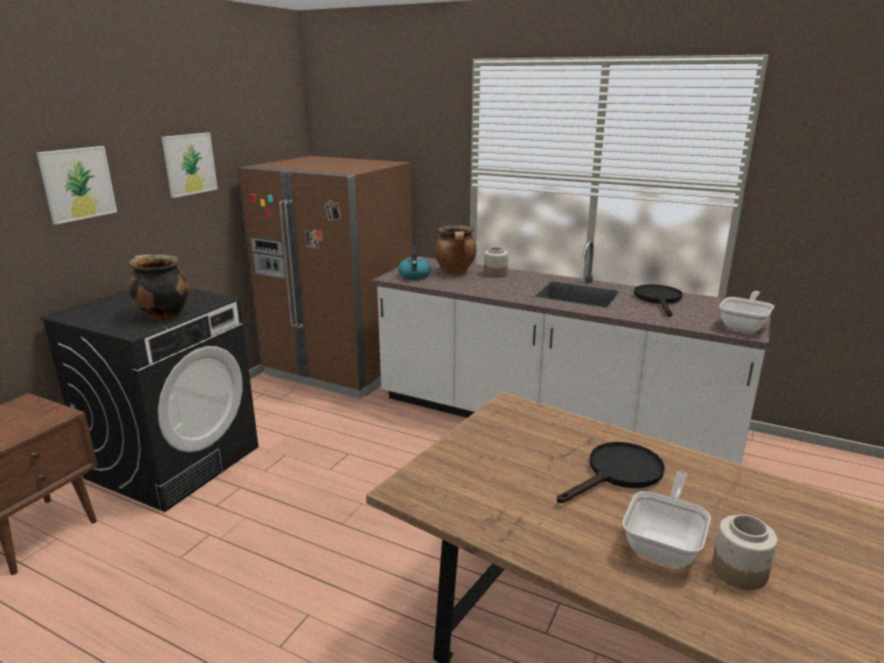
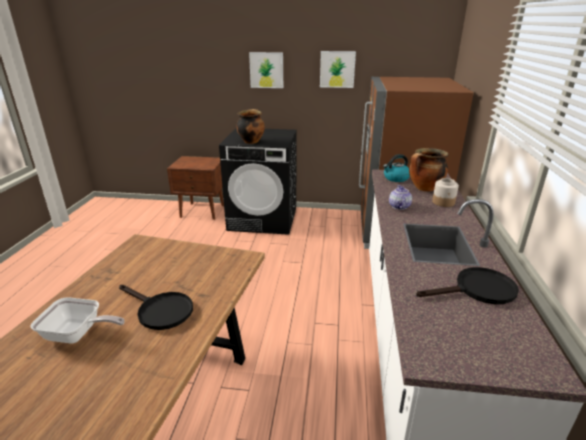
camera: 70 degrees right, 5 degrees up
jar [712,515,778,590] -> none
frying pan [719,291,774,333] -> none
none -> teapot [389,185,412,210]

